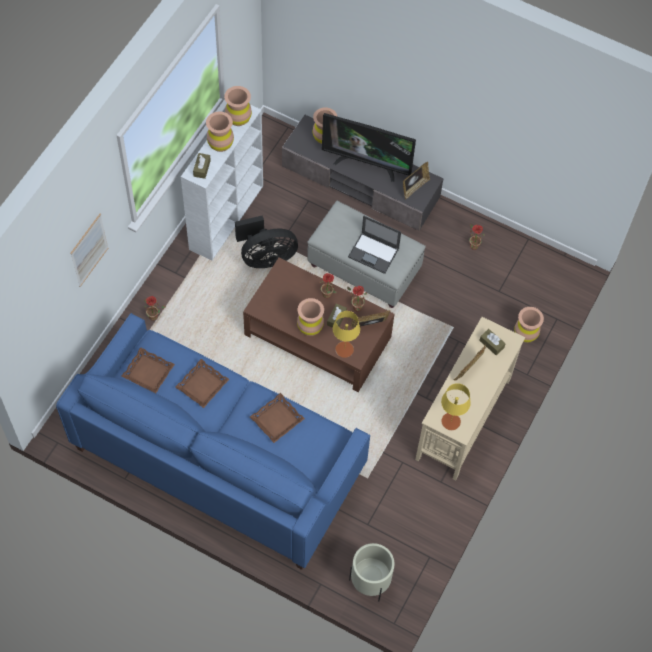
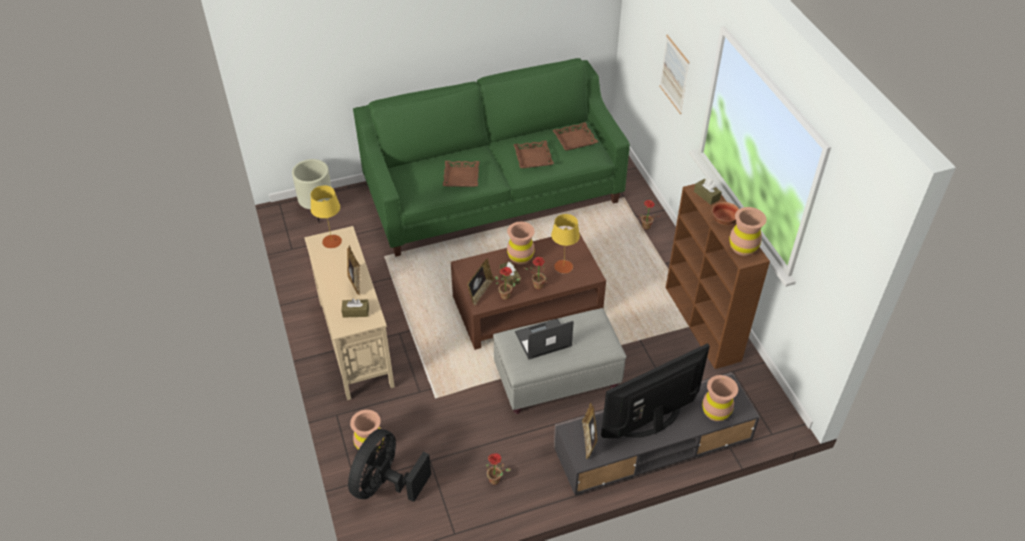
camera: 135 degrees right, 15 degrees down
blue sofa [56,313,370,570] -> green sofa [353,58,630,257]
white bookcase [181,105,263,261] -> brown bookcase [666,184,770,369]
brown vase [206,111,234,152] -> bowl [712,202,739,225]
black fan [235,215,298,268] -> black fan moved to [348,429,431,502]
yellow table lamp [333,311,360,358] -> yellow table lamp moved to [551,214,580,274]

